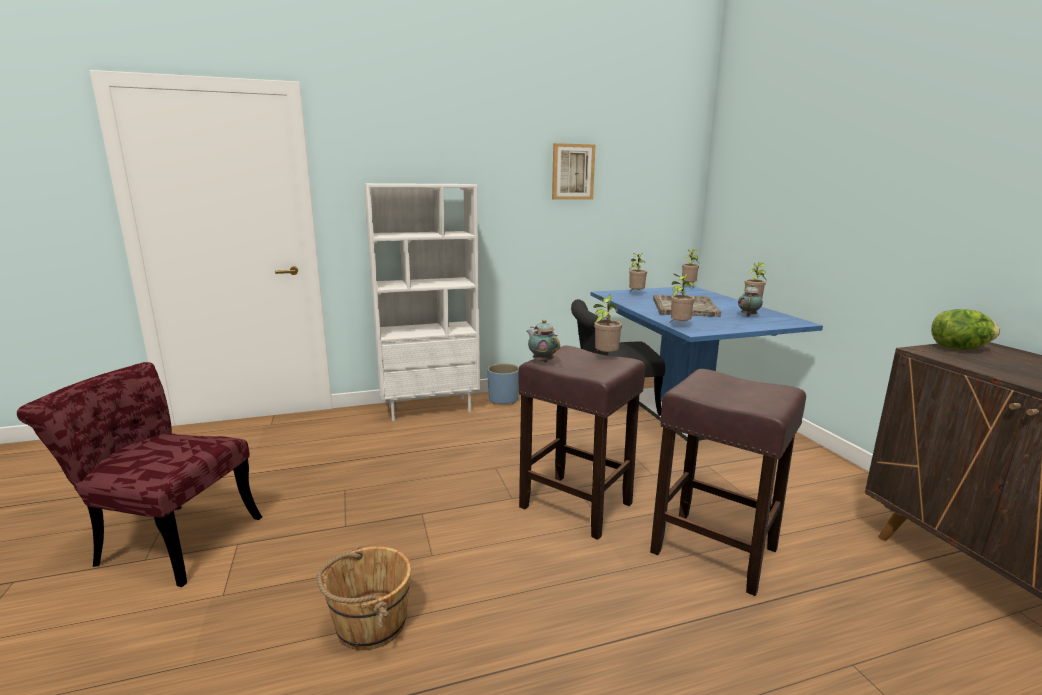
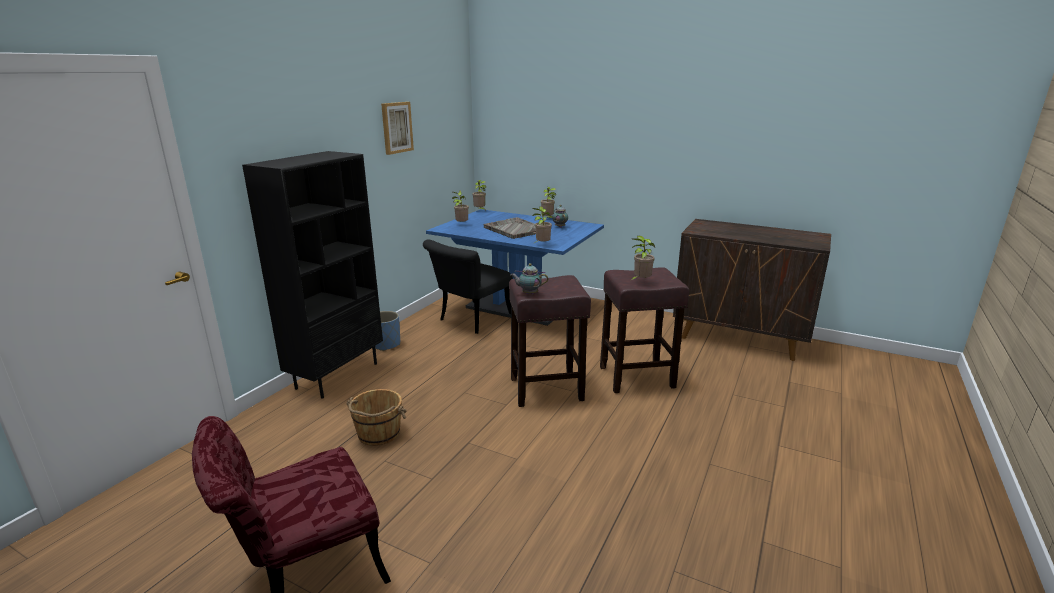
camera: 45 degrees left, 5 degrees up
brown bucket [317,546,411,650] -> brown bucket moved to [346,389,407,446]
white bookcase [364,183,480,421] -> black bookcase [242,151,383,399]
potted plant [593,294,622,353] -> potted plant moved to [630,236,655,281]
lettuce [931,309,1000,350] -> none

